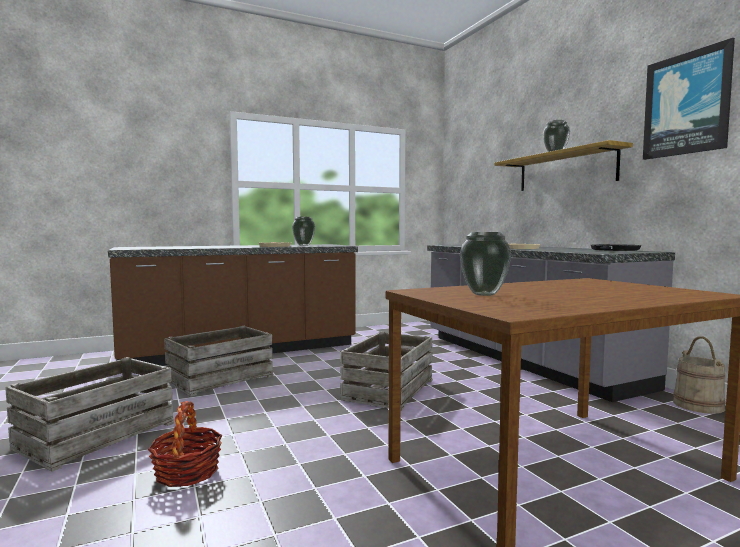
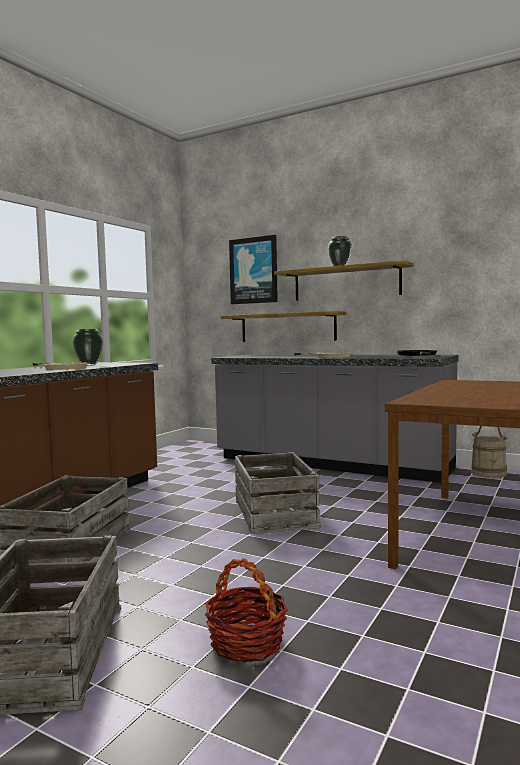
camera: 35 degrees left, 0 degrees up
vase [460,232,511,296] -> none
picture [643,38,735,160] -> picture moved to [229,235,278,304]
none -> shelf [221,311,347,342]

